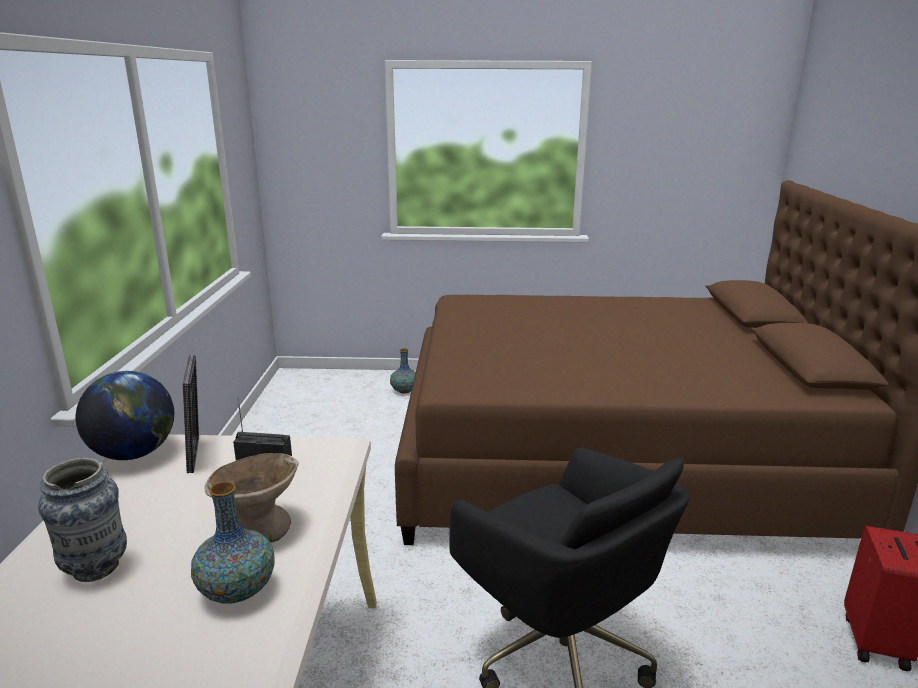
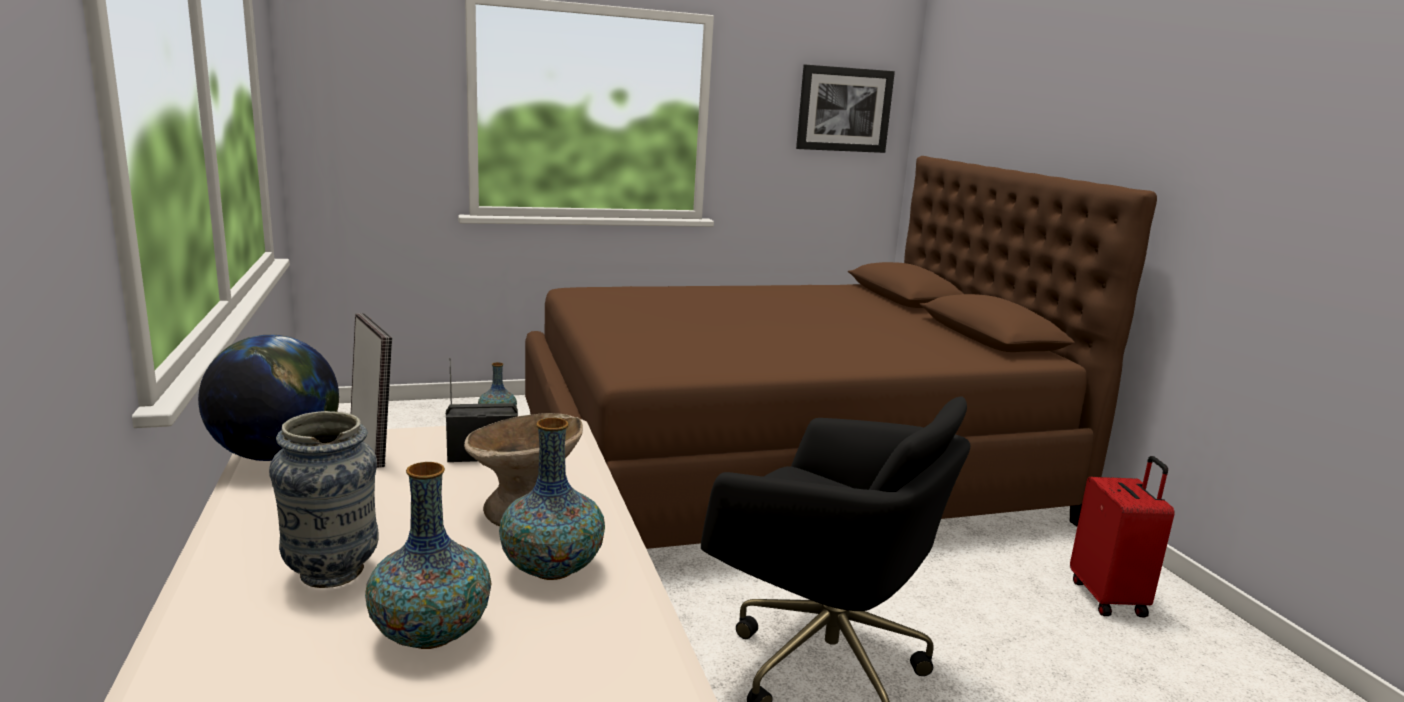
camera: 20 degrees left, 5 degrees down
none -> vase [365,462,492,649]
none -> picture [796,65,895,153]

